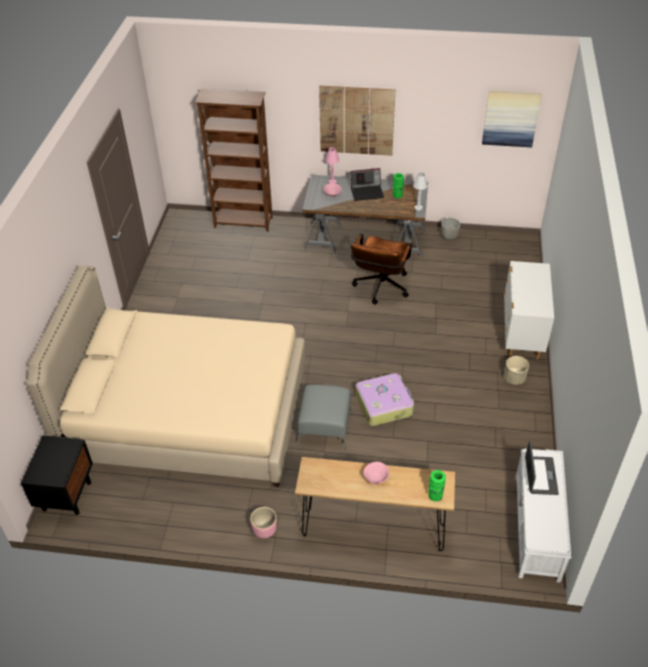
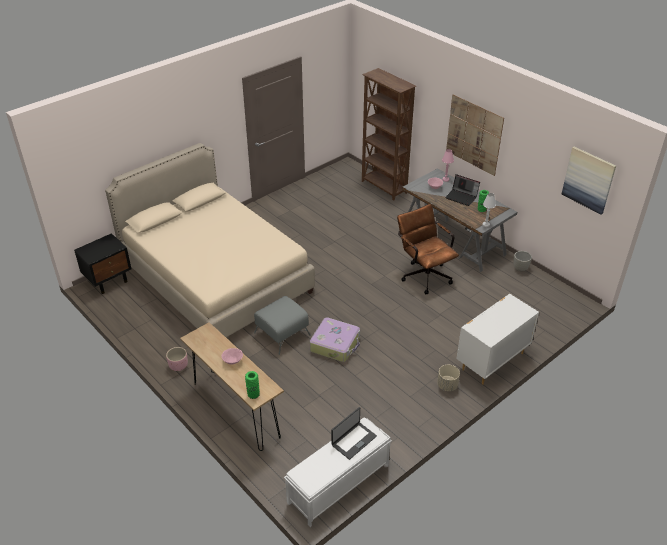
camera: 40 degrees right, 5 degrees down
brown office chair [351,233,412,304] -> brown office chair turned 90 degrees clockwise [397,204,459,294]

